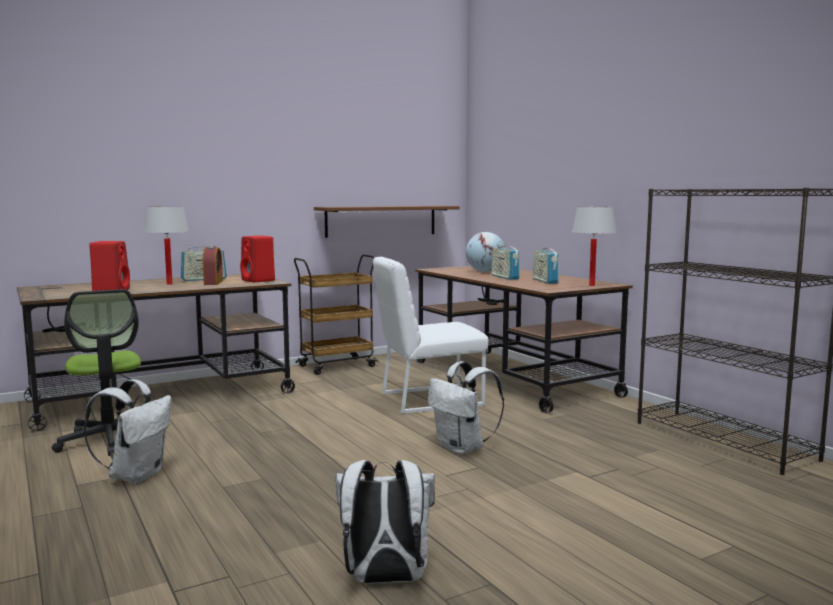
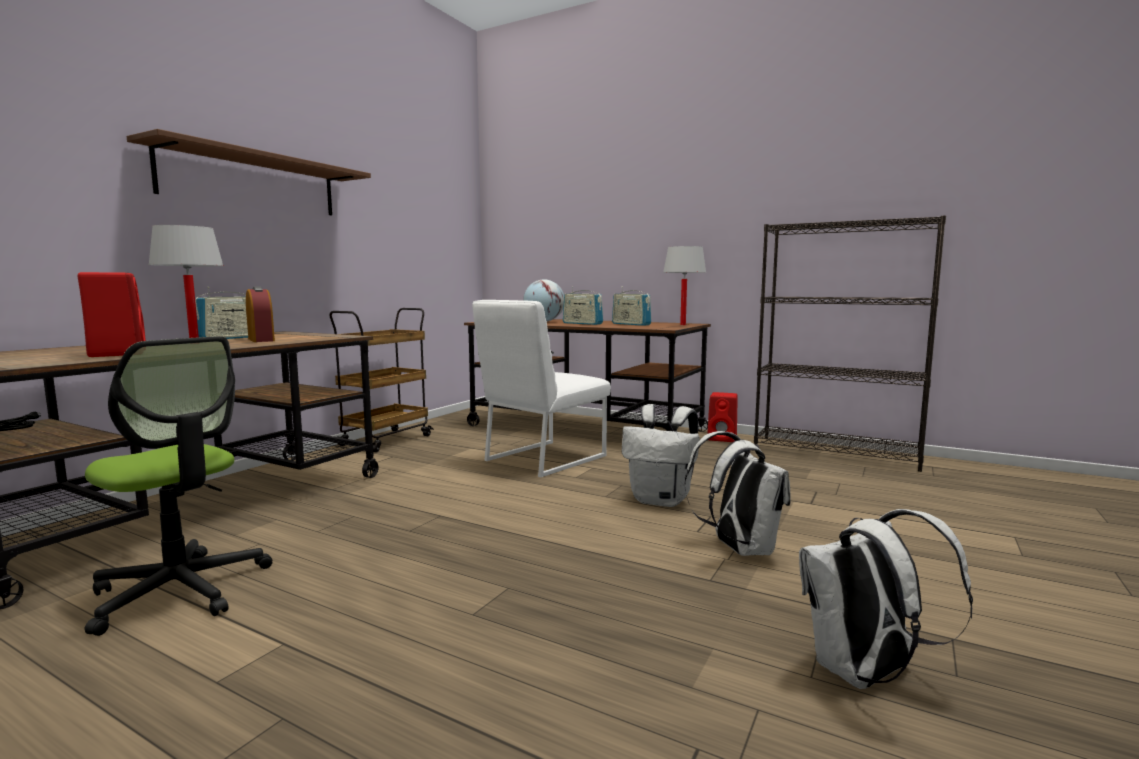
camera: 30 degrees left, 0 degrees up
white backpack [84,379,171,484] -> white backpack moved to [684,431,790,556]
red speaker [240,236,275,283] -> red speaker moved to [707,392,738,442]
brown shelf [314,206,460,238] -> brown shelf moved to [127,129,371,215]

